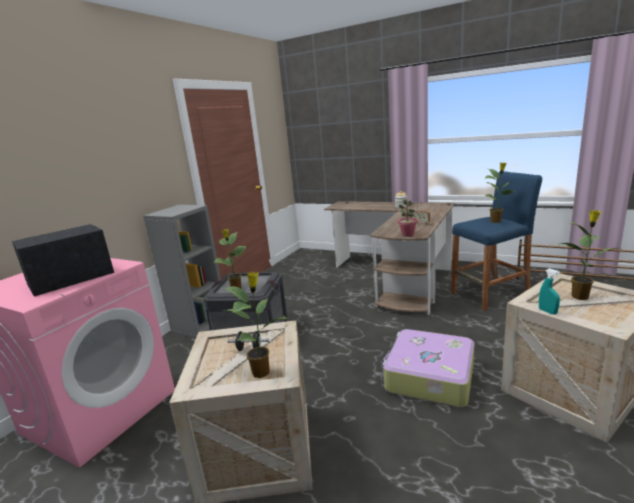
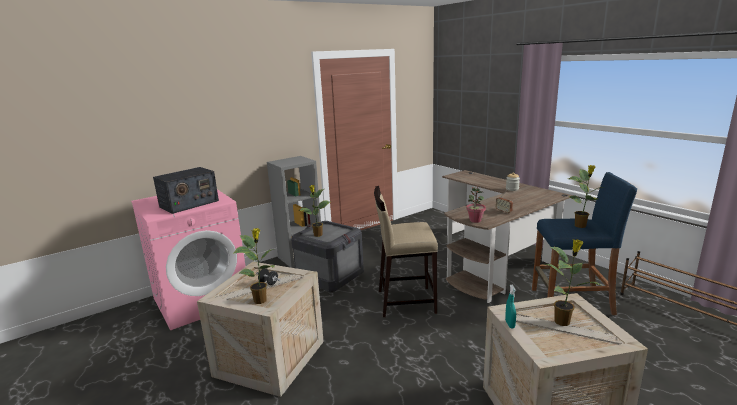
camera: 25 degrees right, 0 degrees up
radio [12,224,114,296] -> radio turned 150 degrees clockwise [153,167,219,214]
suitcase [381,329,475,407] -> none
none -> beige stool [374,186,438,317]

